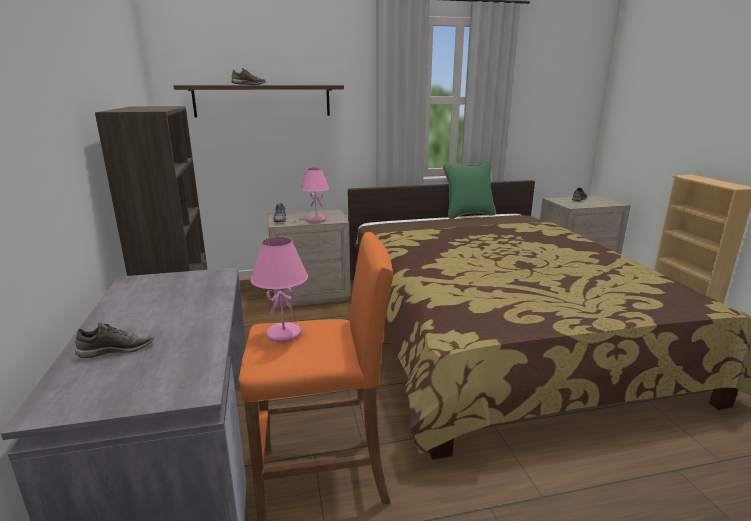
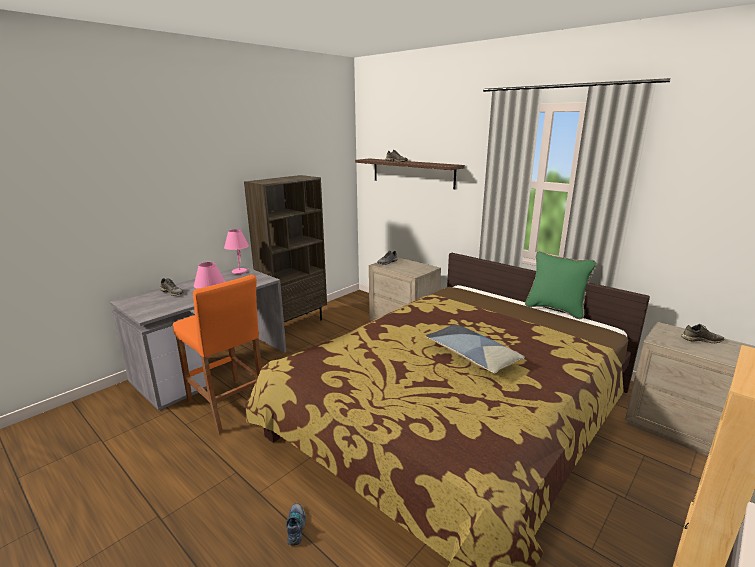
camera: 55 degrees right, 0 degrees up
pink table lamp [300,168,329,222] -> pink table lamp moved to [224,229,249,274]
none -> shoe [286,503,306,546]
none -> pillow [426,325,525,374]

